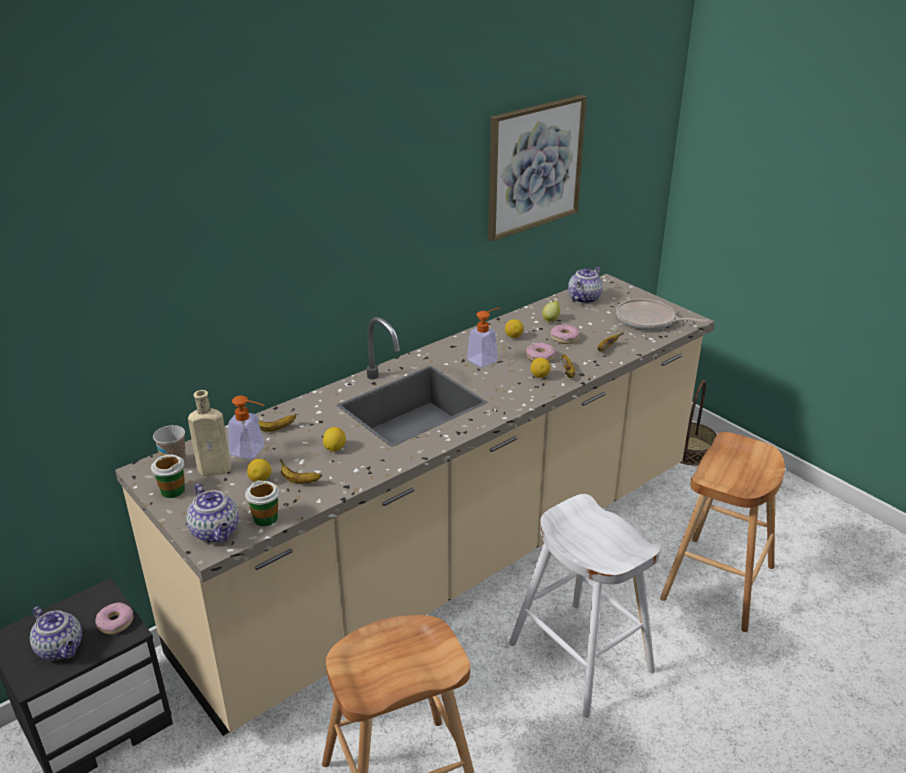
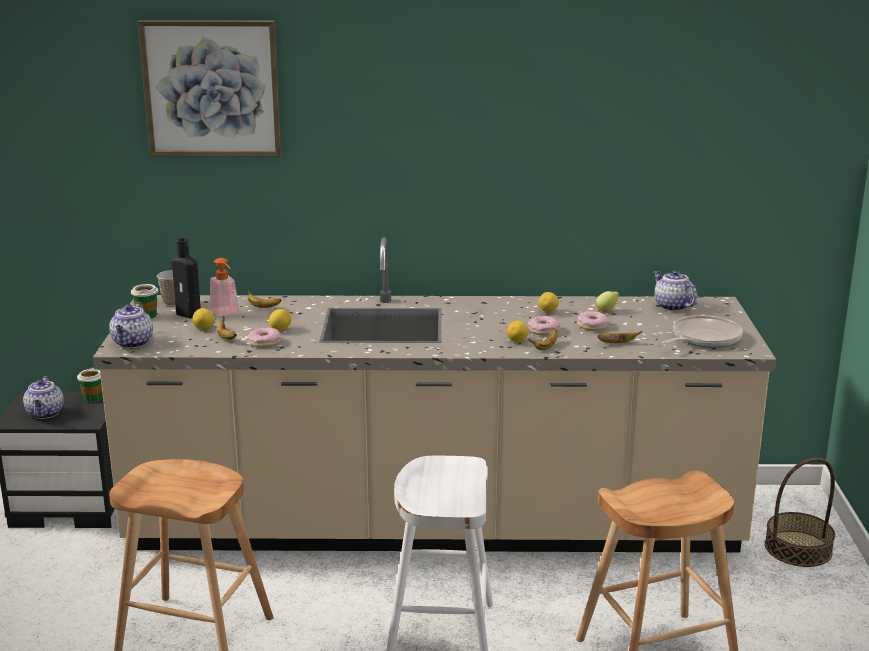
camera: 40 degrees right, 10 degrees down
donut [95,602,133,634] -> donut moved to [248,328,281,348]
beige bottle [188,390,231,476] -> black bottle [172,238,201,318]
cup [245,480,280,526] -> cup moved to [77,368,102,402]
soap dispenser [467,308,500,367] -> none
picture [488,95,587,241] -> picture moved to [137,20,282,156]
teapot [568,267,603,304] -> teapot turned 105 degrees counterclockwise [654,270,698,311]
frying pan [616,299,706,330] -> frying pan turned 75 degrees clockwise [662,315,743,347]

